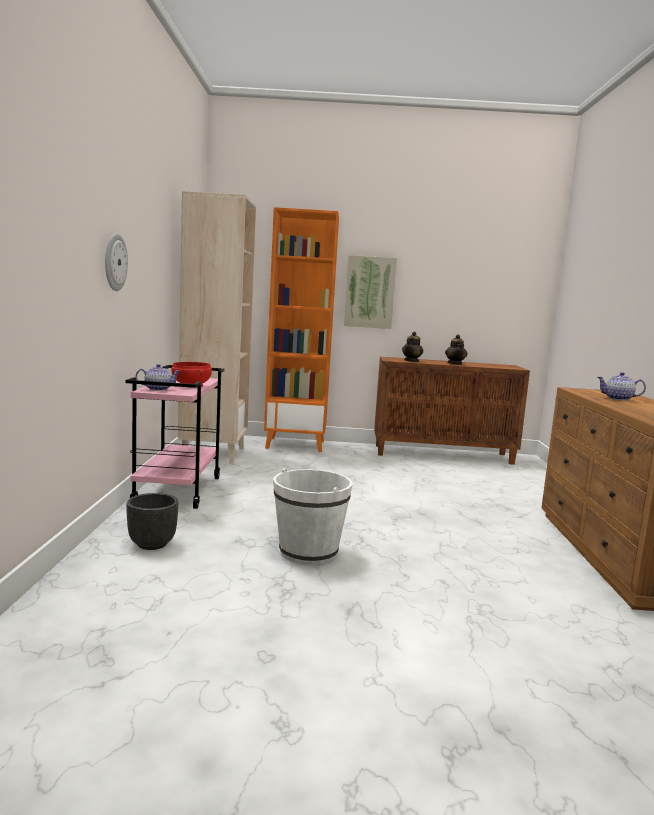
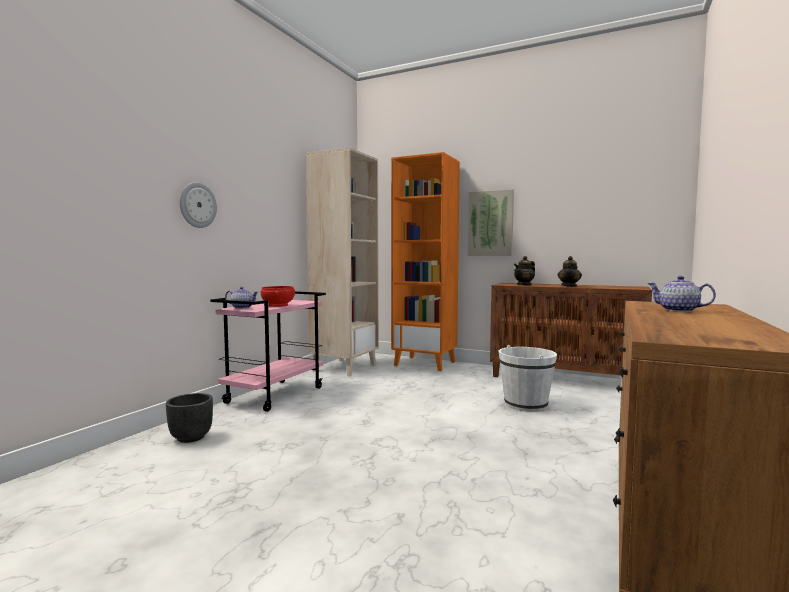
camera: 25 degrees right, 5 degrees down
white bucket [273,468,353,565] -> white bucket moved to [499,345,557,412]

